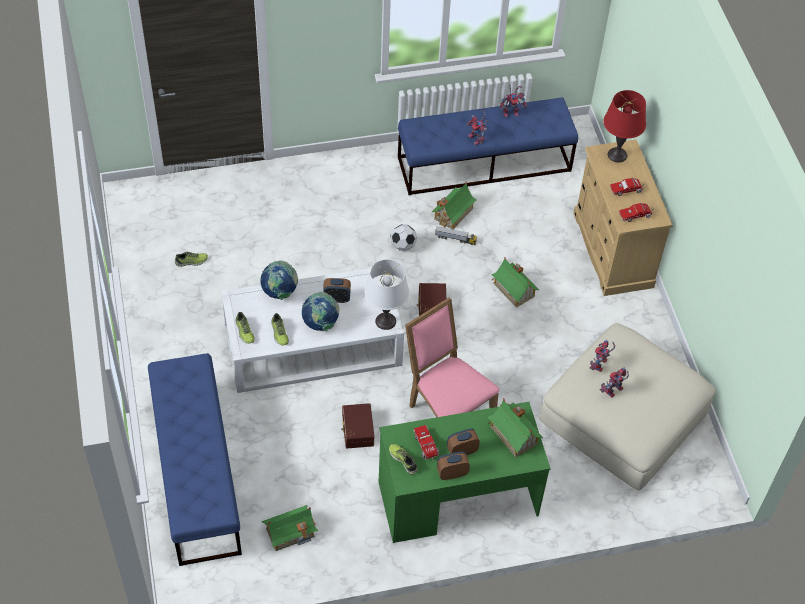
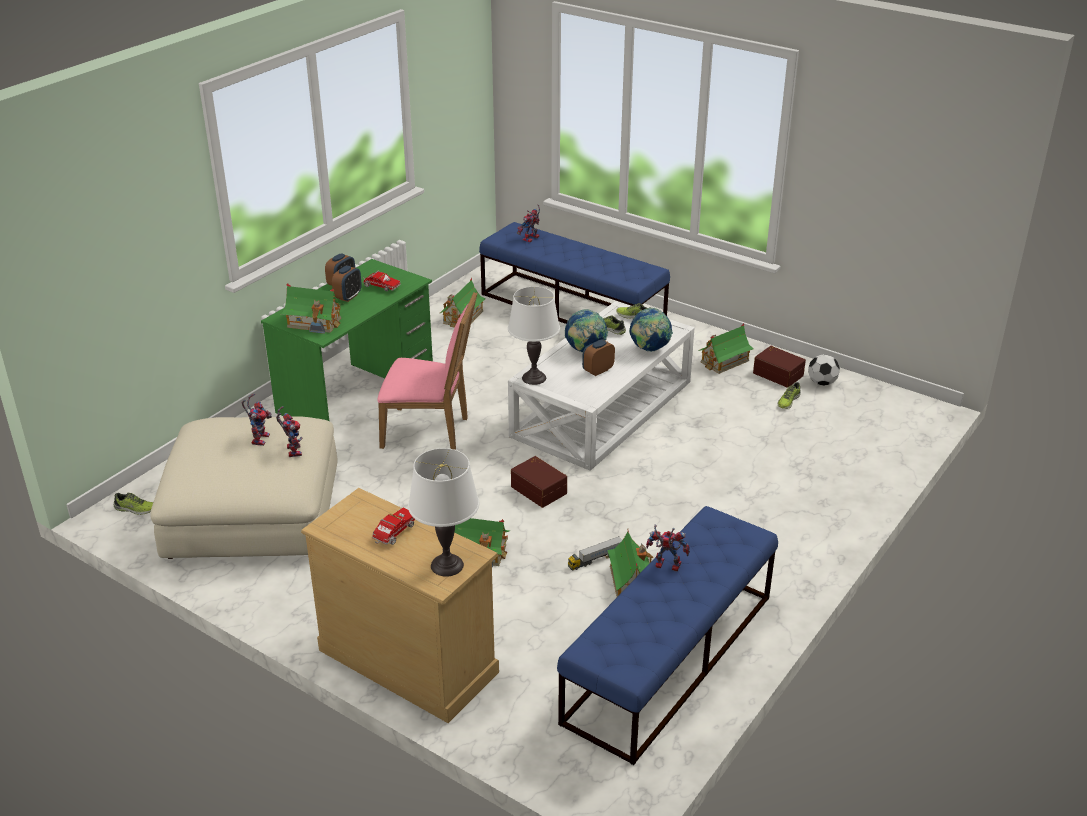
camera: 140 degrees right, 20 degrees down
brown storage box [341,403,374,449] -> brown storage box moved to [753,346,806,388]
shoe [389,444,418,475] -> shoe moved to [114,492,153,515]
football [390,224,417,251] -> football moved to [808,354,840,386]
toy robot [500,84,527,117] -> toy robot moved to [517,204,540,242]
red table lamp [604,90,646,163] -> white table lamp [408,448,479,577]
toy truck [619,203,654,222] -> none
none -> toy house [698,323,754,374]

